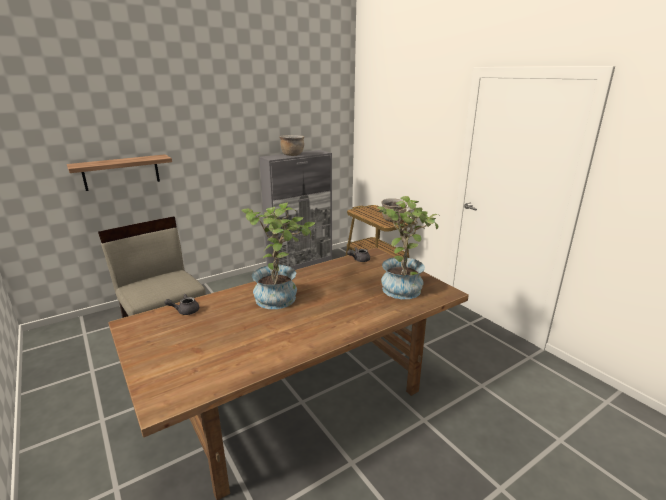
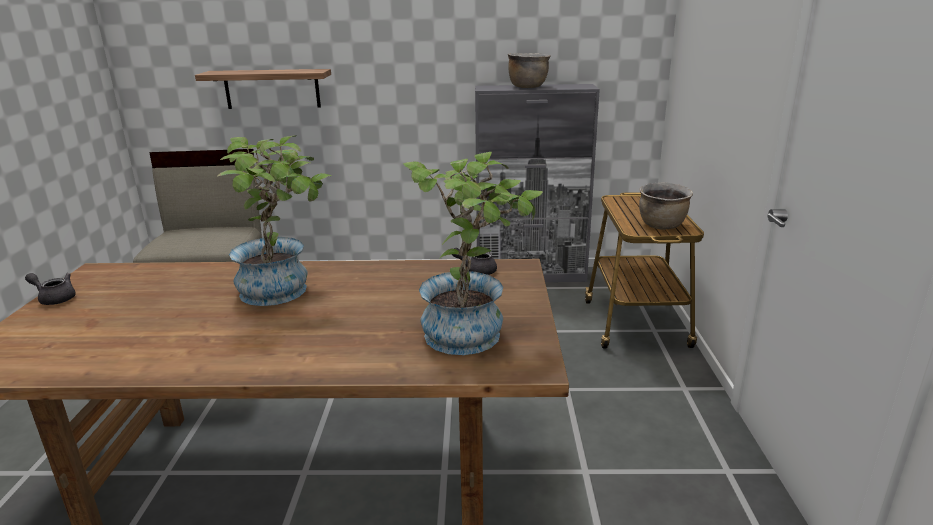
camera: 35 degrees right, 0 degrees up
grey teapot [164,294,199,315] -> grey teapot moved to [25,273,76,305]

